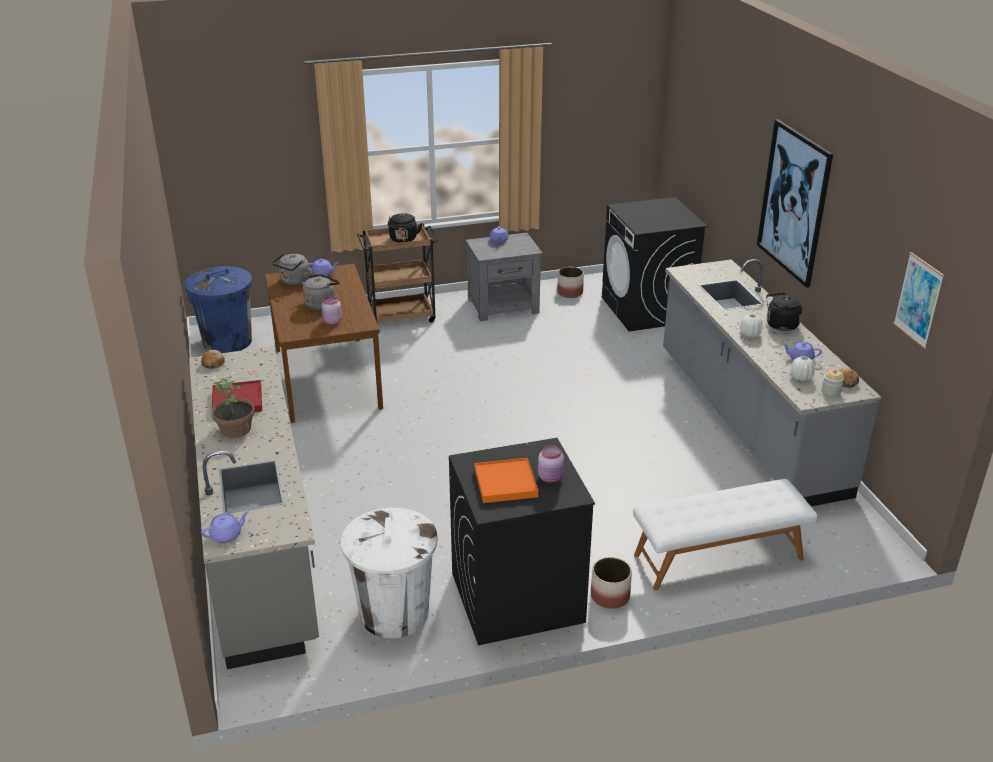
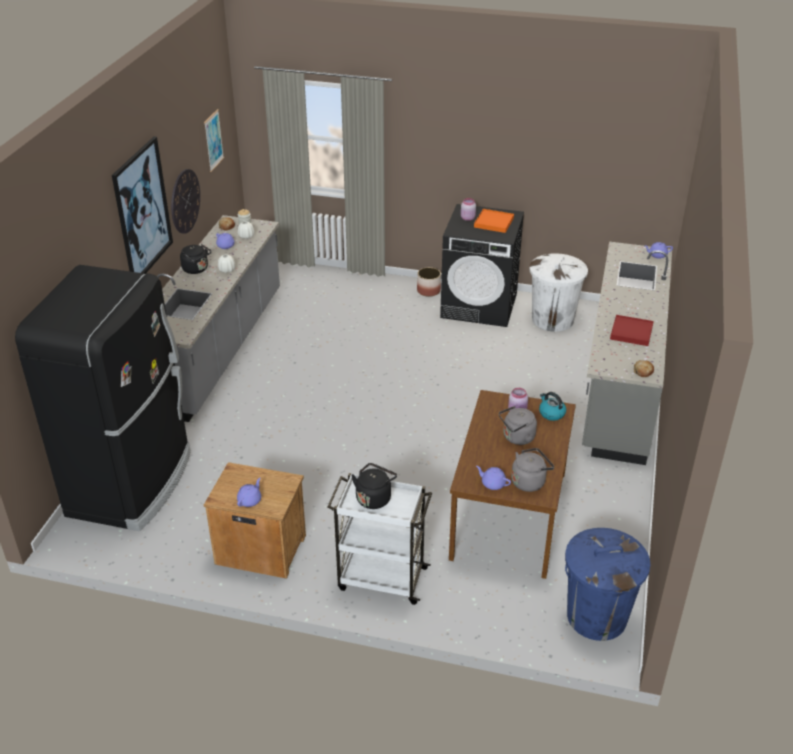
camera: 150 degrees left, 5 degrees up
potted plant [211,376,255,438] -> none
brown cart [357,223,438,324] -> white cart [327,473,432,605]
grey nightstand [466,233,543,321] -> brown nightstand [204,462,306,579]
planter [557,267,584,298] -> none
black washing machine [602,197,708,332] -> black fridge [15,265,191,531]
white bench [633,479,818,590] -> none
none -> wall clock [171,169,200,234]
none -> kettle [539,392,566,421]

